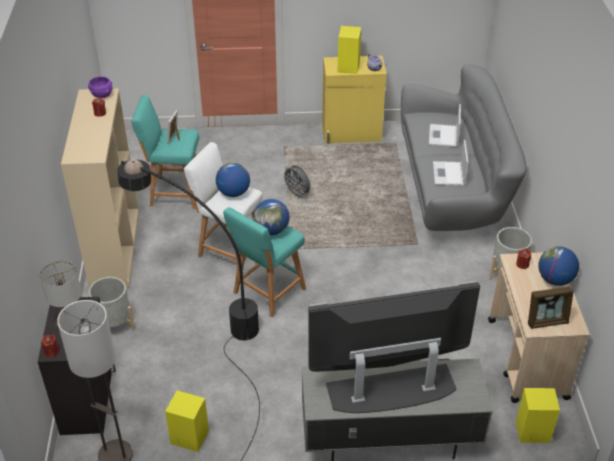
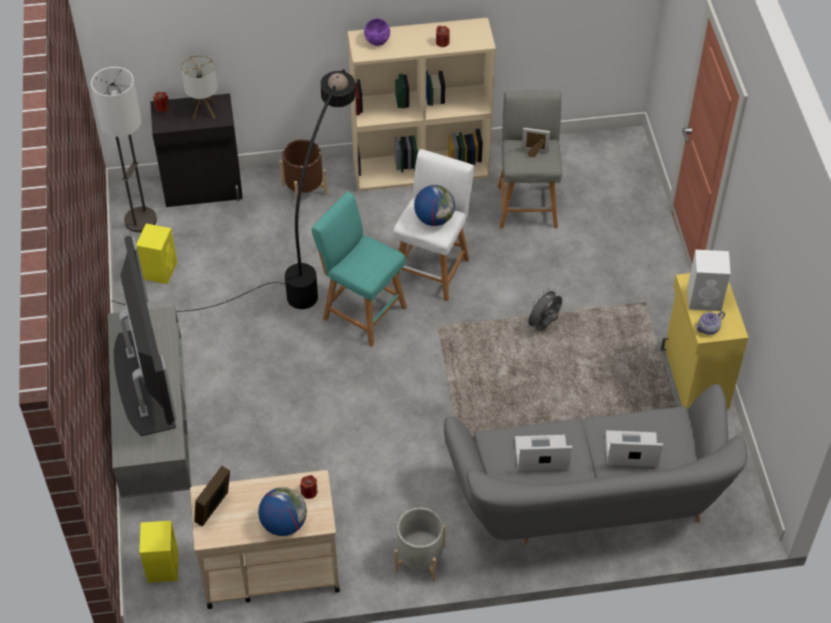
camera: 85 degrees right, 10 degrees up
purple bowl [88,76,112,98] -> purple bowl moved to [364,19,390,46]
grey planter [89,277,135,331] -> brown planter [279,139,328,202]
turquoise stool [131,95,199,209] -> grey stool [498,91,562,228]
globe [253,199,290,235] -> none
yellow speaker [338,26,361,74] -> white speaker [687,250,731,311]
picture frame [528,286,574,329] -> picture frame turned 45 degrees clockwise [194,466,230,527]

